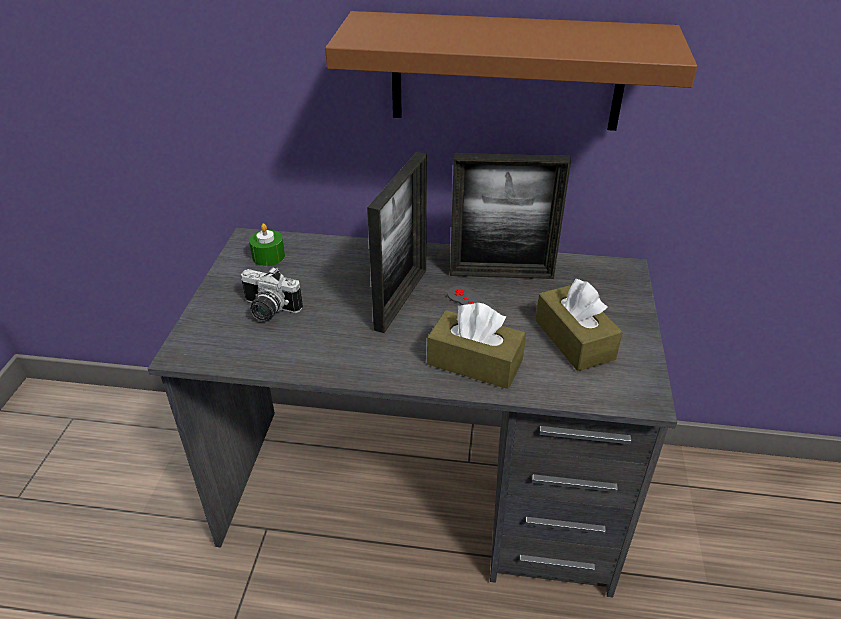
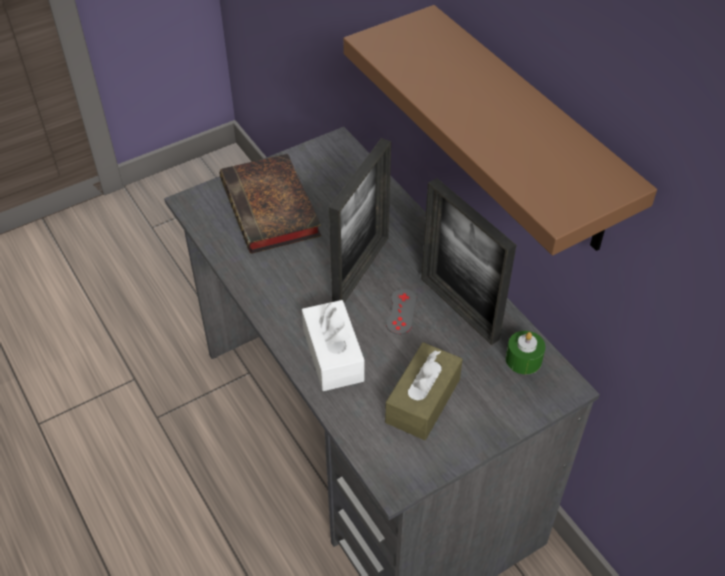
camera: 50 degrees right, 10 degrees up
camera [240,267,303,321] -> book [220,154,321,254]
green candle [249,223,285,266] -> green candle moved to [506,331,545,374]
picture frame [367,152,427,333] -> picture frame turned 45 degrees counterclockwise [329,138,391,303]
brown tissue box [427,303,526,389] -> white tissue box [302,300,365,391]

